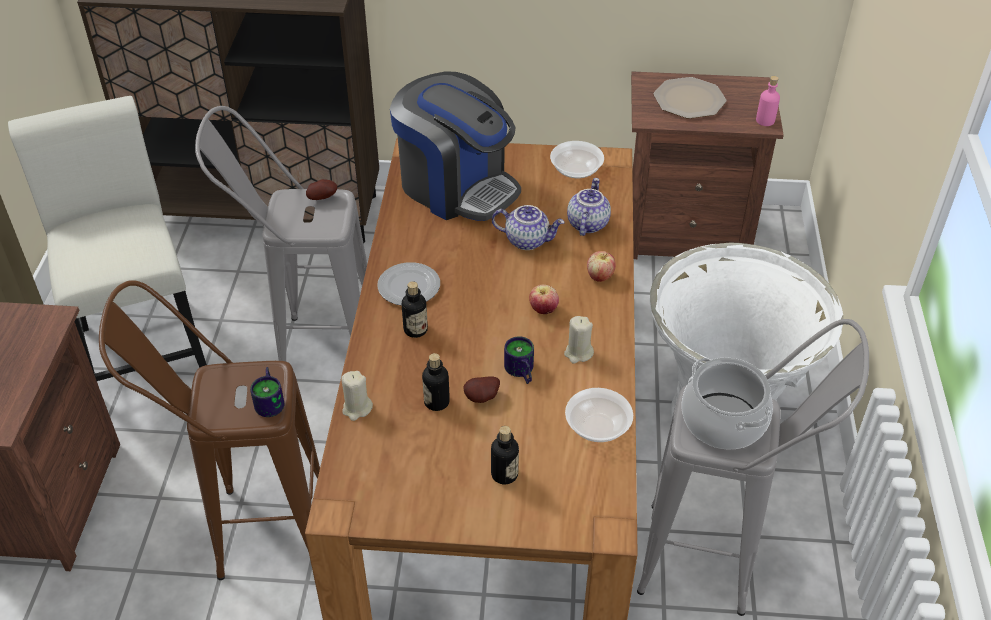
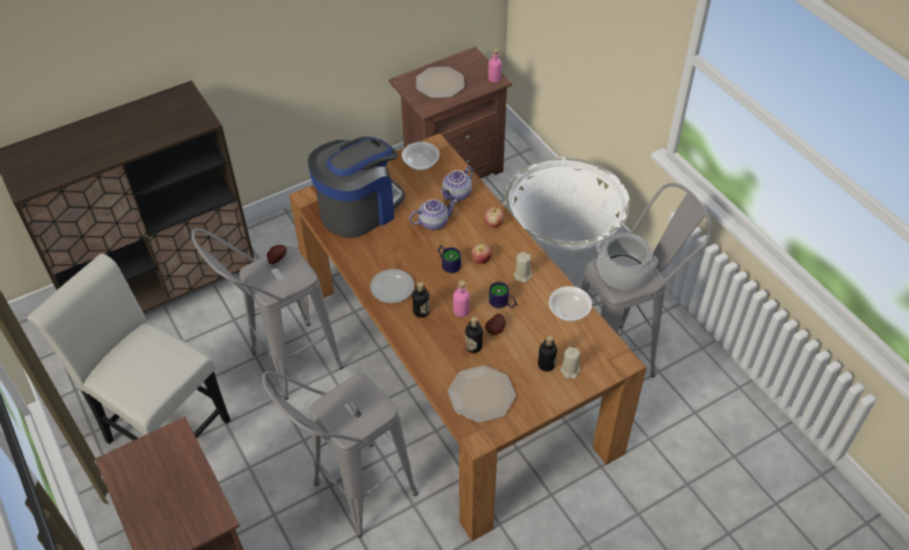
camera: 35 degrees left, 5 degrees up
brown stool [99,280,320,580] -> grey stool [262,371,418,537]
mug [250,367,284,417] -> mug moved to [438,245,461,273]
beige candle [341,371,373,421] -> beige candle moved to [560,347,580,379]
coffee machine [390,72,521,221] -> coffee machine turned 45 degrees counterclockwise [308,137,405,238]
teapot [567,178,611,236] -> teapot turned 120 degrees counterclockwise [440,166,474,201]
none -> plate [448,365,516,423]
none -> pink bottle [453,281,470,317]

